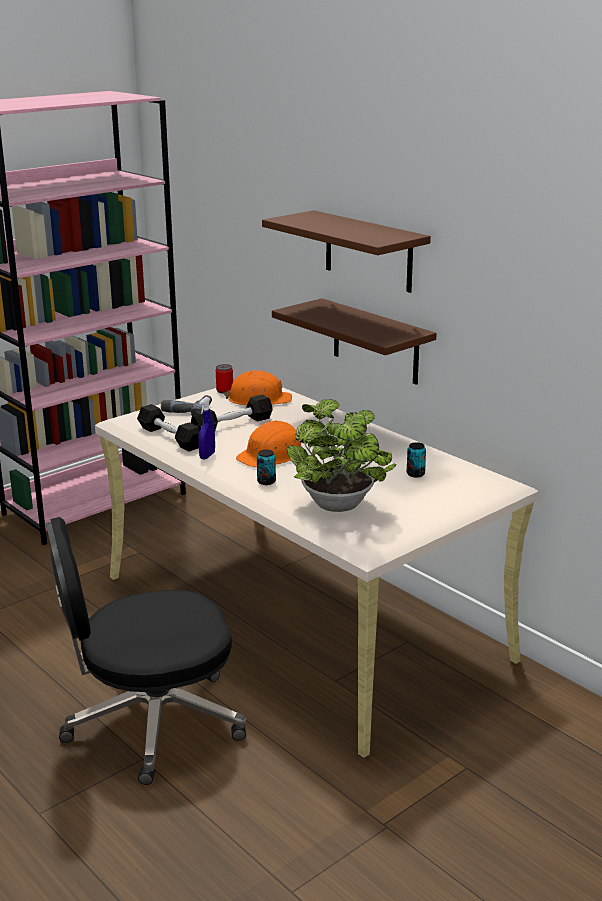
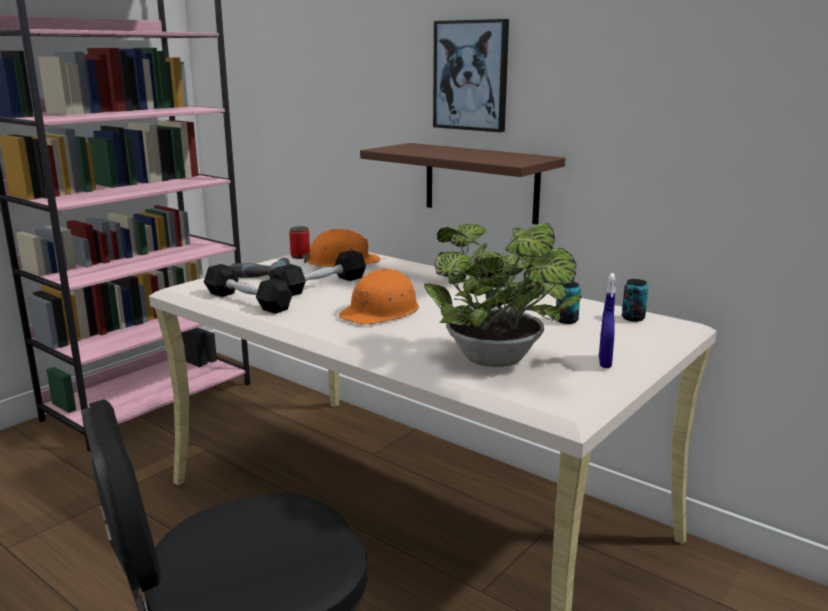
camera: 10 degrees left, 5 degrees down
blue spray bottle [198,397,215,460] -> blue spray bottle moved to [599,273,616,368]
can [257,450,276,485] -> can moved to [622,279,648,322]
brown shelf [262,210,431,293] -> picture [433,19,509,132]

